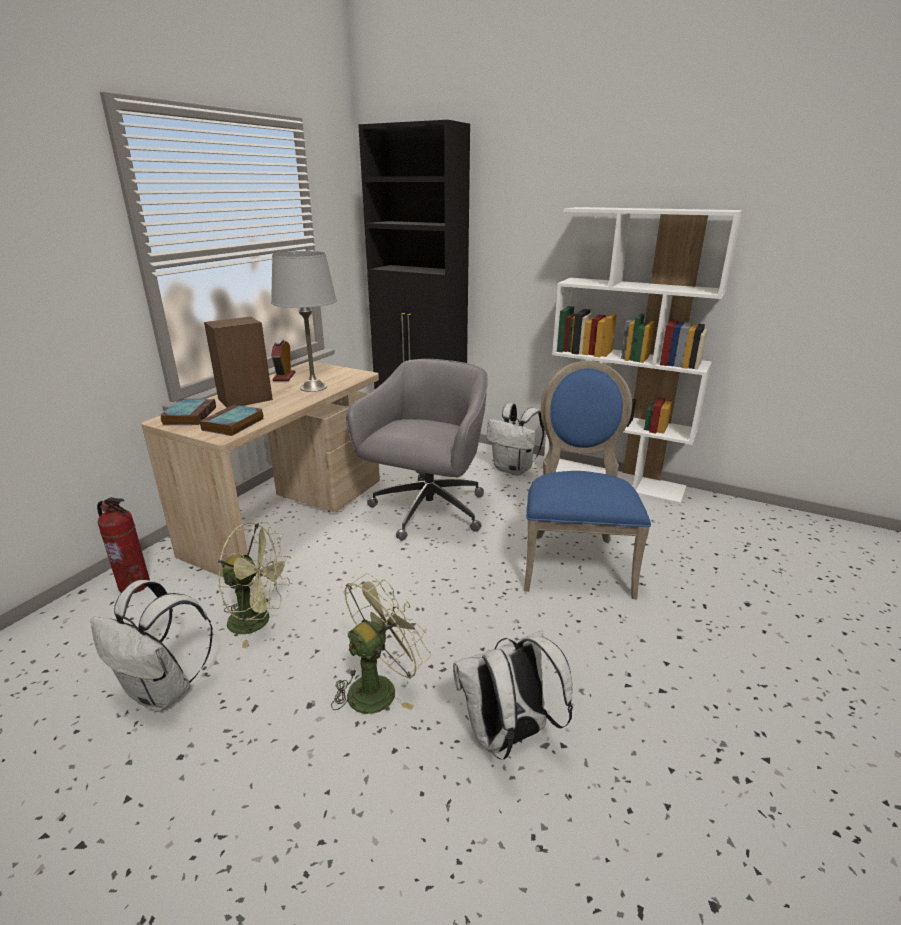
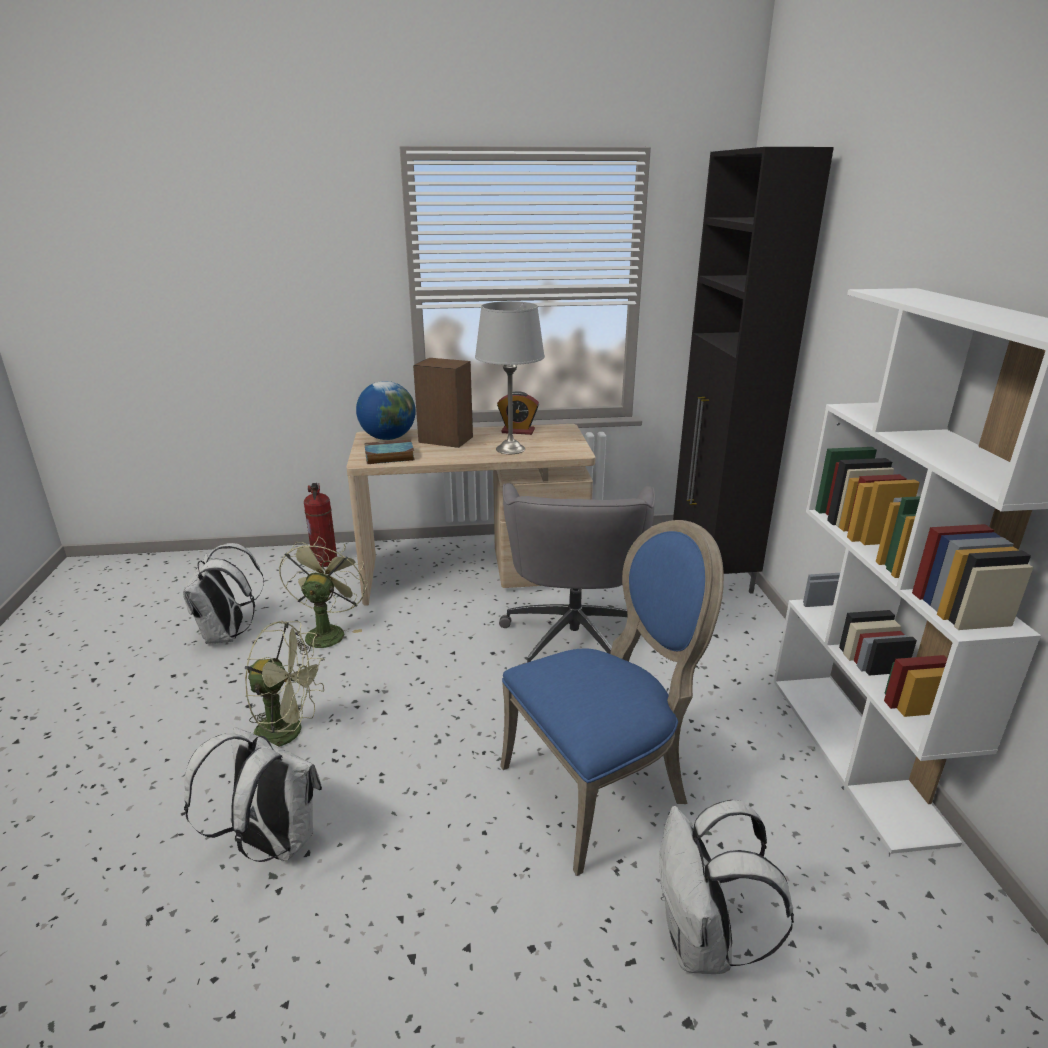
camera: 55 degrees right, 0 degrees up
book [160,399,216,425] -> globe [356,381,416,440]
green fan [218,522,291,648] -> green fan turned 150 degrees counterclockwise [279,536,368,655]
alarm clock [271,340,295,381] -> alarm clock turned 135 degrees counterclockwise [497,391,539,435]
grey office chair [346,359,488,541] -> grey office chair turned 105 degrees clockwise [499,483,655,664]
white backpack [487,403,545,476] -> white backpack moved to [659,800,794,974]

